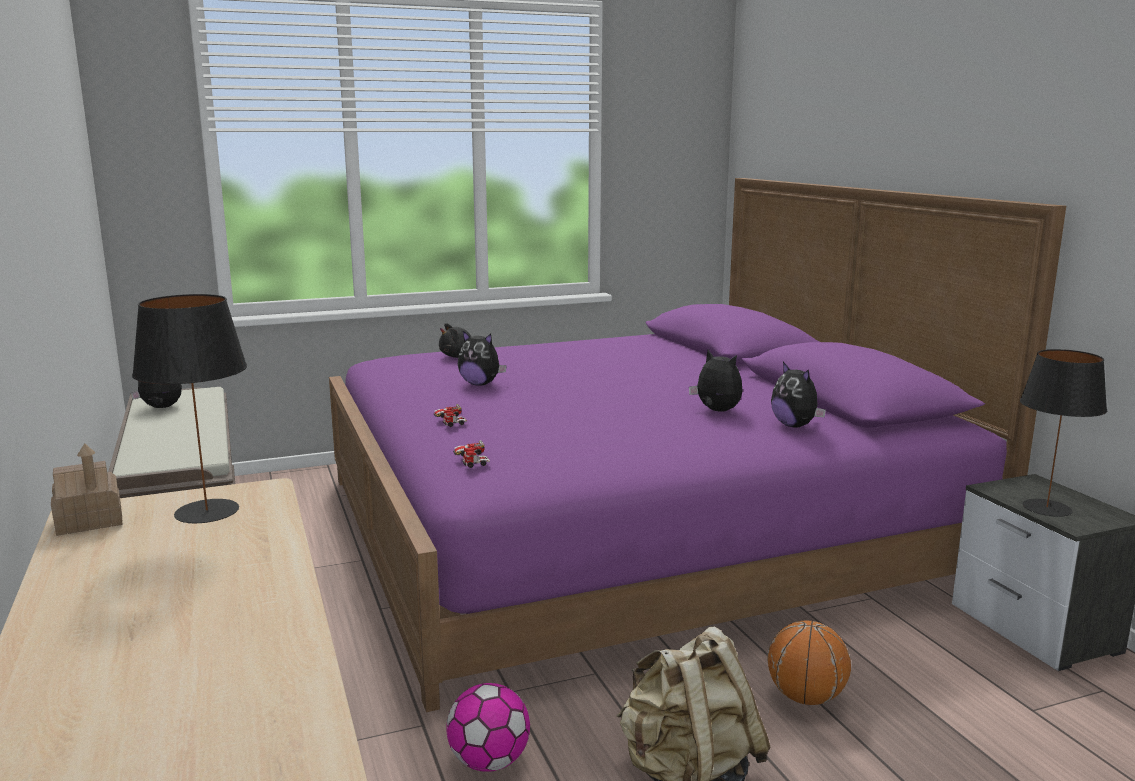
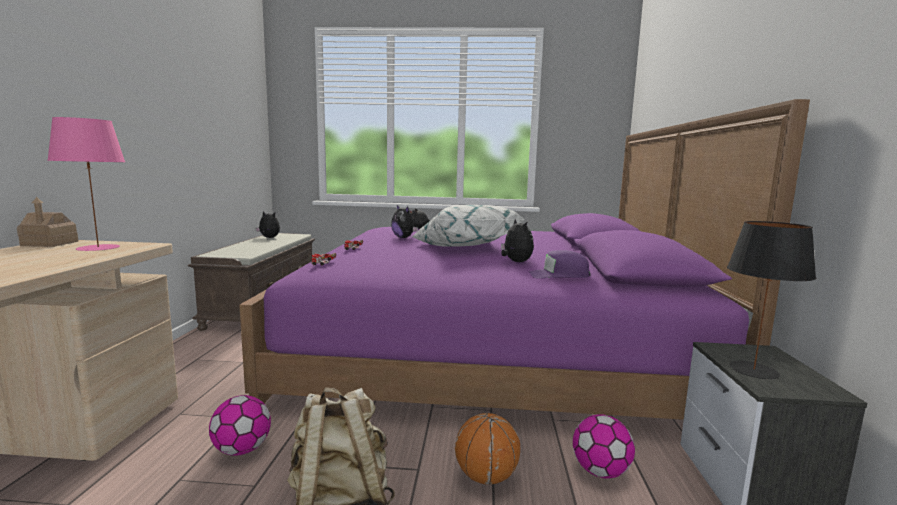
camera: 25 degrees right, 5 degrees down
black table lamp [132,294,247,523] -> pink table lamp [47,117,125,251]
plush toy [771,362,826,428] -> purple cap [529,250,590,279]
none -> white pillow [412,205,525,247]
none -> football [573,414,635,478]

